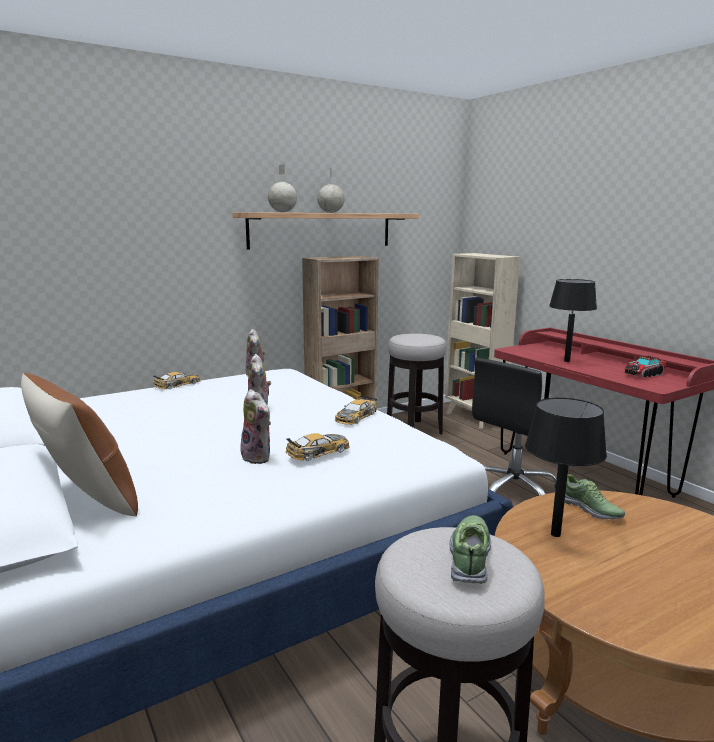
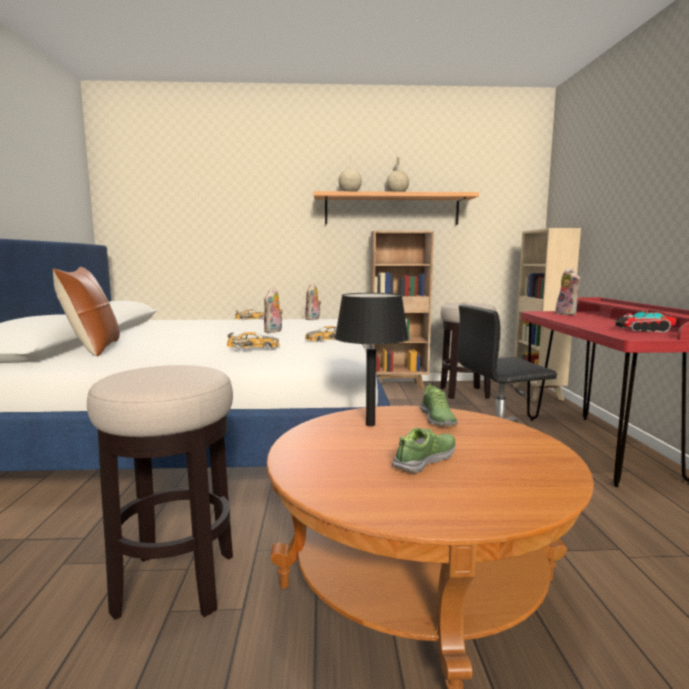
camera: 30 degrees right, 5 degrees down
plush toy [239,389,271,464] -> plush toy moved to [556,268,580,315]
shoe [449,515,491,584] -> shoe moved to [392,428,456,473]
black table lamp [549,279,597,362] -> none

